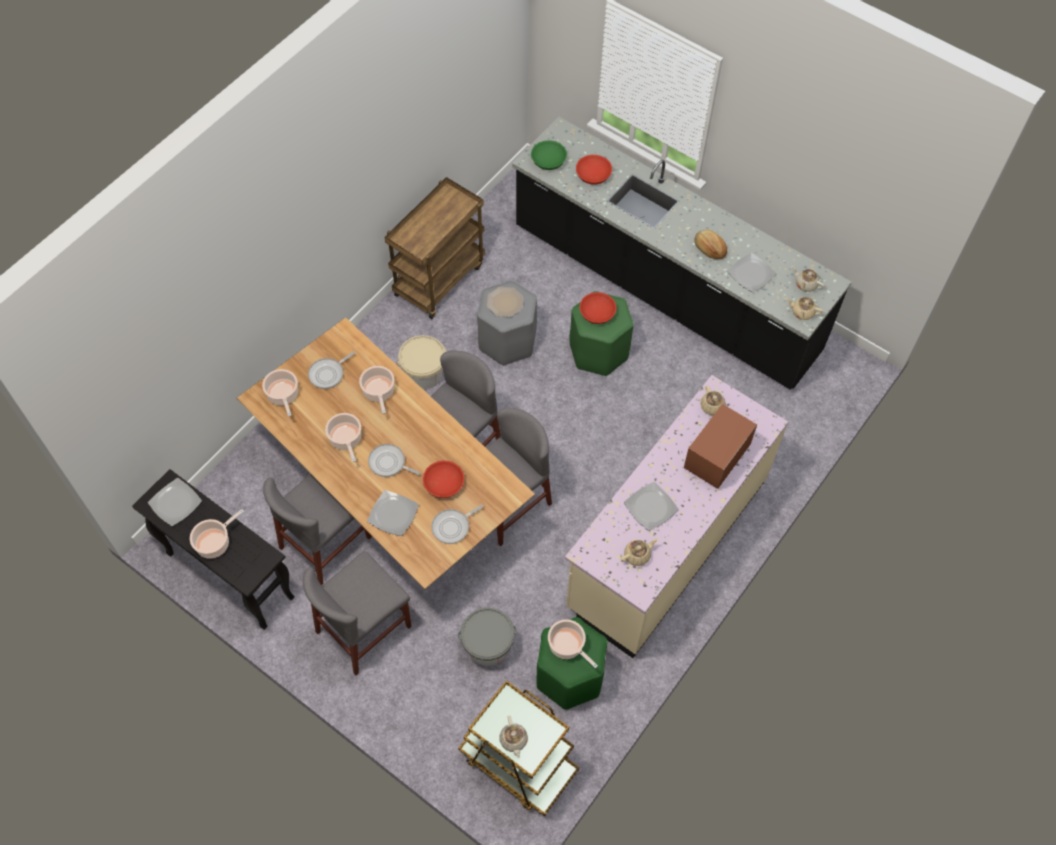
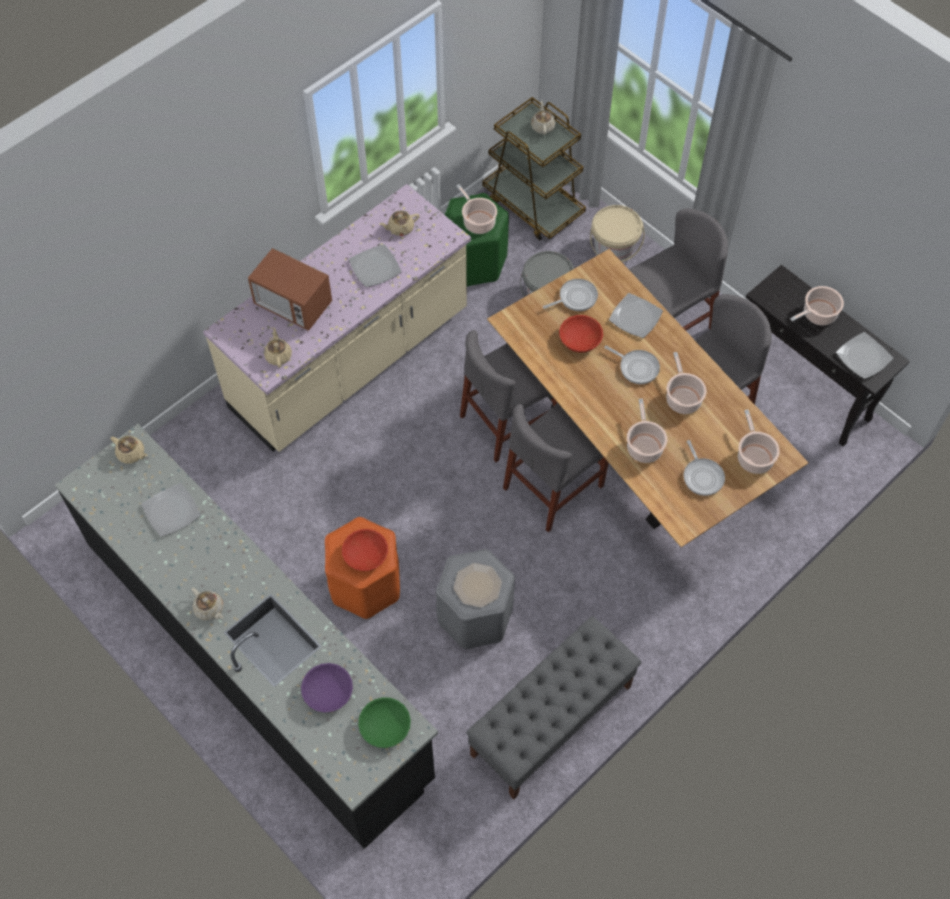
camera: 170 degrees left, 0 degrees up
frying pan [308,351,355,389] -> frying pan turned 105 degrees clockwise [684,440,725,496]
brown cart [384,177,485,319] -> grey bench [466,616,642,799]
beige bucket [396,335,447,389] -> beige bucket moved to [590,205,645,262]
green stool [570,291,634,376] -> orange stool [325,517,400,619]
red bowl [576,155,612,185] -> purple bowl [301,663,353,713]
microwave [684,404,757,489] -> microwave turned 75 degrees clockwise [248,248,332,331]
bread [694,230,727,259] -> none
beige teapot [791,266,825,292] -> beige teapot moved to [191,588,224,621]

